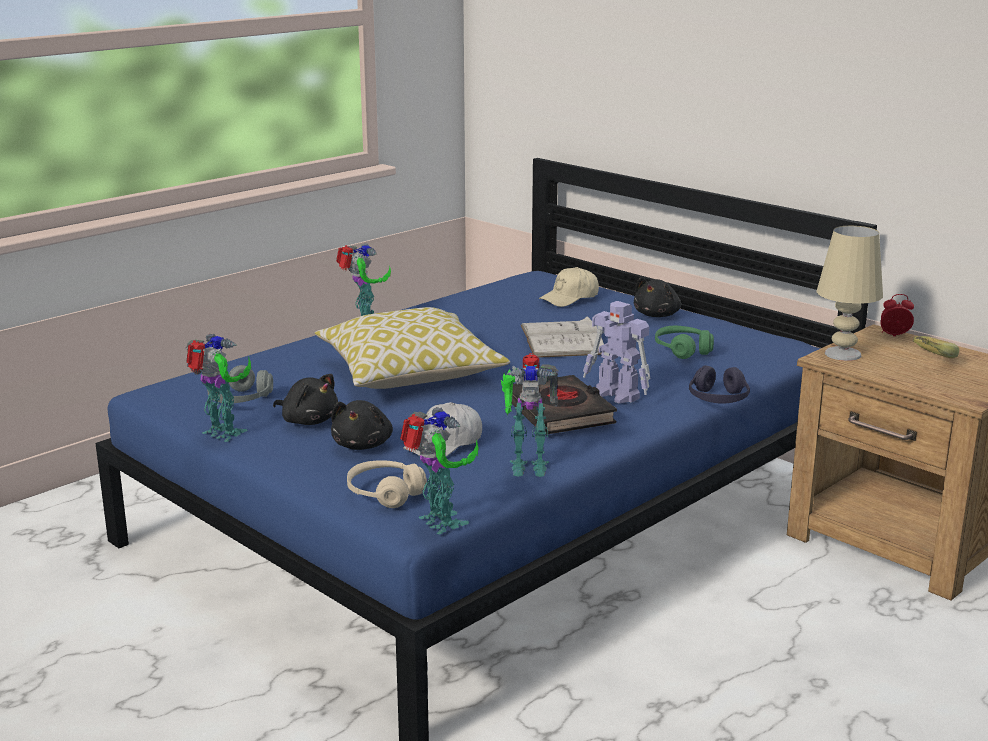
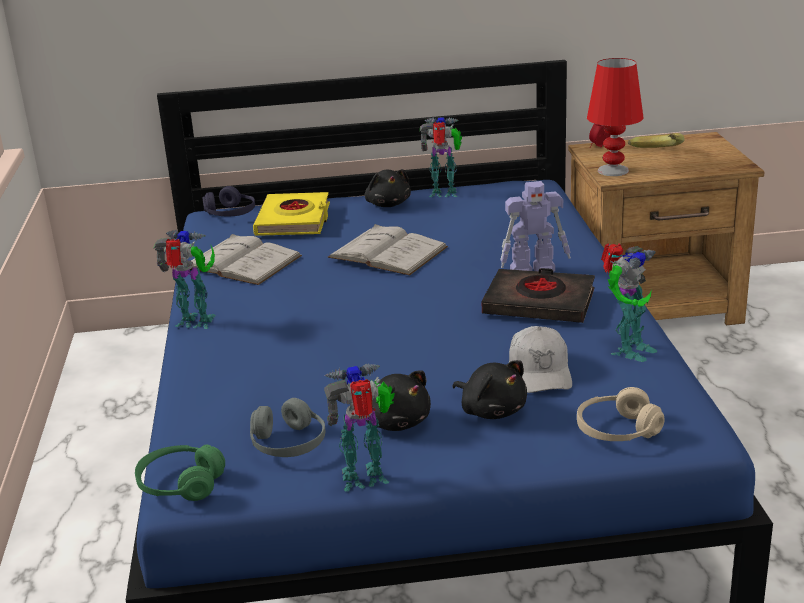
camera: 50 degrees left, 5 degrees up
black plush toy [273,374,338,425] -> black plush toy turned 60 degrees clockwise [366,370,431,431]
pillow [315,307,510,389] -> none
toy robot [400,407,479,535] -> toy robot moved to [420,117,462,197]
beige cap [539,267,599,307] -> yellow book [253,192,330,236]
green headphones [655,326,714,359] -> green headphones moved to [135,444,225,501]
purple headphones [689,365,750,403] -> purple headphones moved to [203,186,255,216]
beige table lamp [816,226,883,361] -> red table lamp [587,58,643,176]
none -> white book [190,234,302,285]

